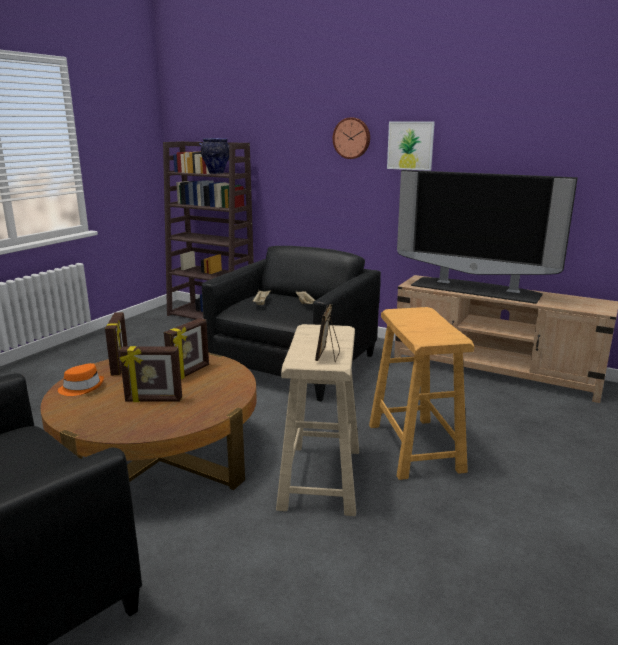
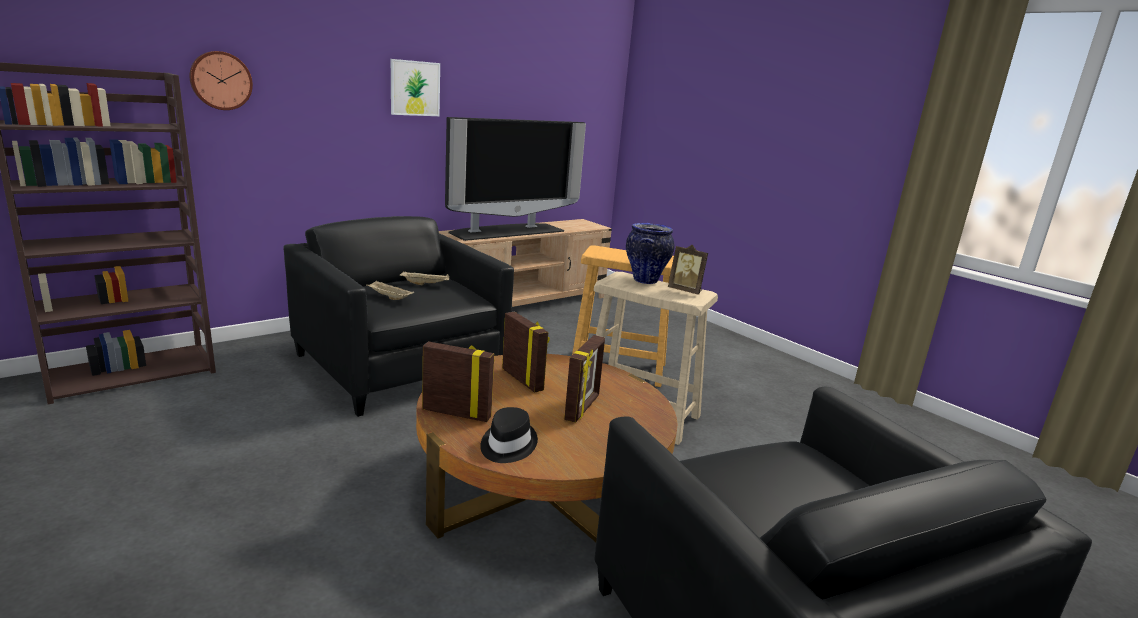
camera: 70 degrees left, 0 degrees up
orange hat [58,363,104,396] -> black hat [480,407,538,463]
vase [199,138,229,174] -> vase moved to [626,223,674,284]
wall clock [333,117,370,159] -> wall clock moved to [189,51,253,110]

